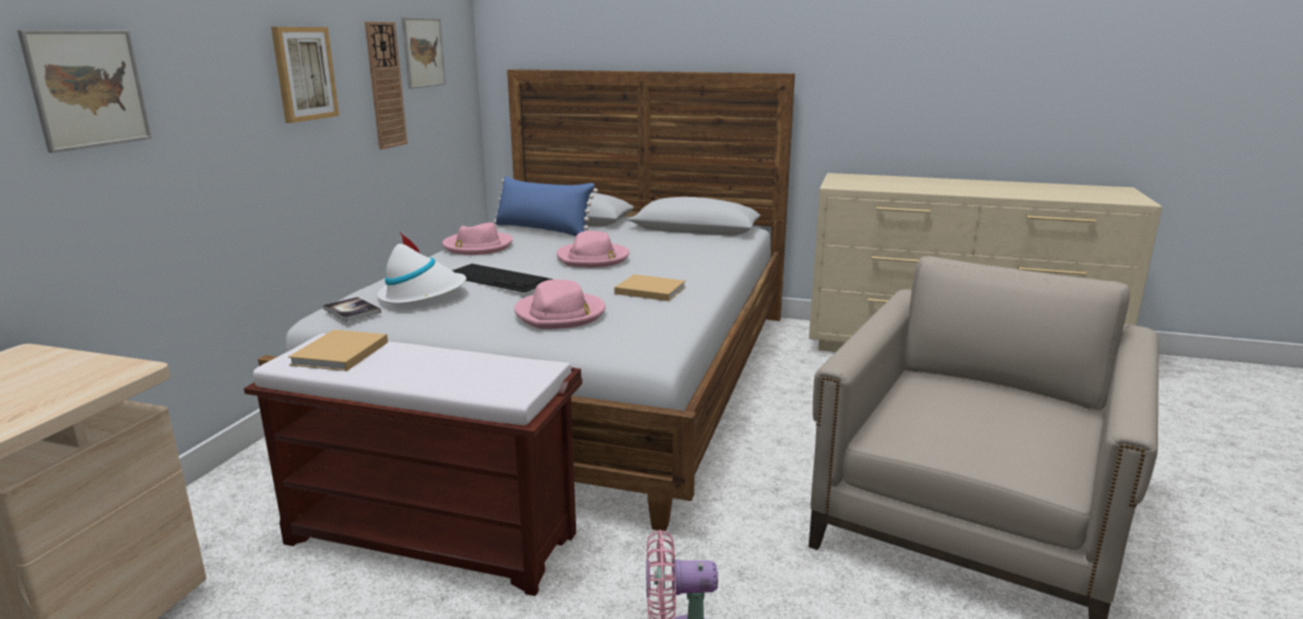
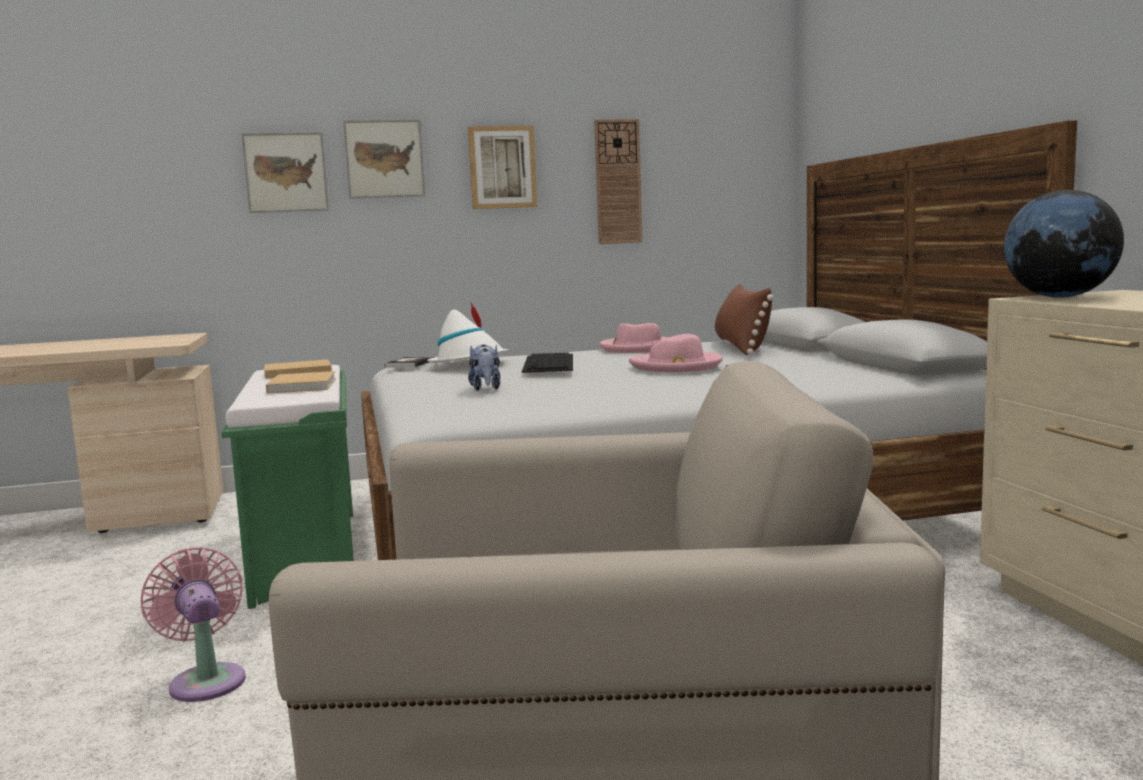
camera: 60 degrees right, 10 degrees down
brown bench [244,333,582,596] -> green bench [221,365,354,609]
picture [401,17,446,89] -> picture moved to [343,119,425,199]
blue pillow [494,176,598,236] -> brown pillow [715,284,774,355]
pink hat [515,279,606,329] -> plush toy [468,345,500,391]
beige book [614,274,686,301] -> beige book moved to [266,371,336,394]
none -> globe [1004,190,1124,298]

